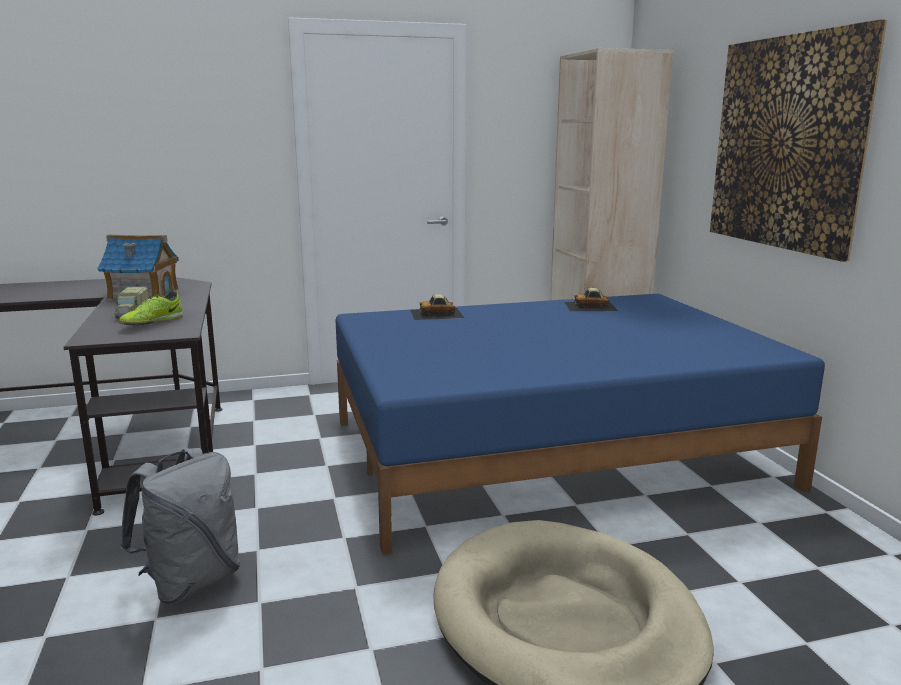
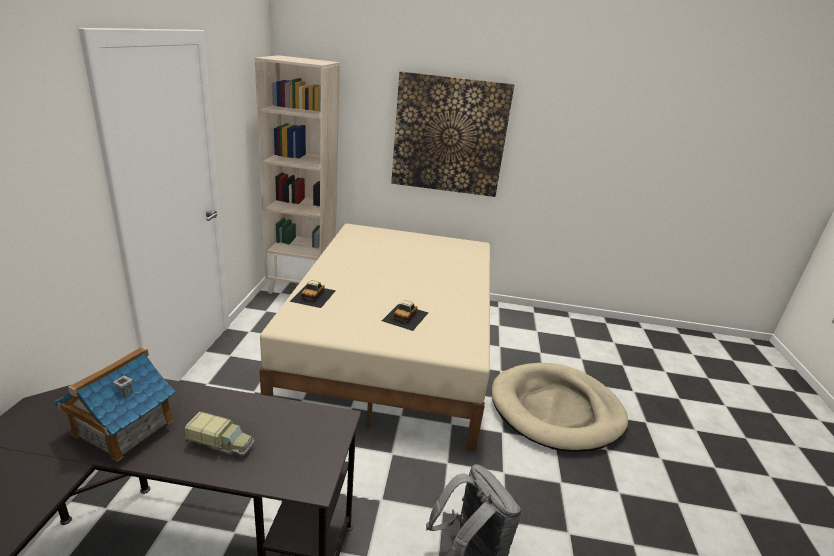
camera: 70 degrees left, 10 degrees up
shoe [119,290,183,325] -> none
blue bed [336,294,825,555] -> beige bed [259,223,490,452]
toy car [565,288,618,311] -> toy car moved to [382,300,428,331]

